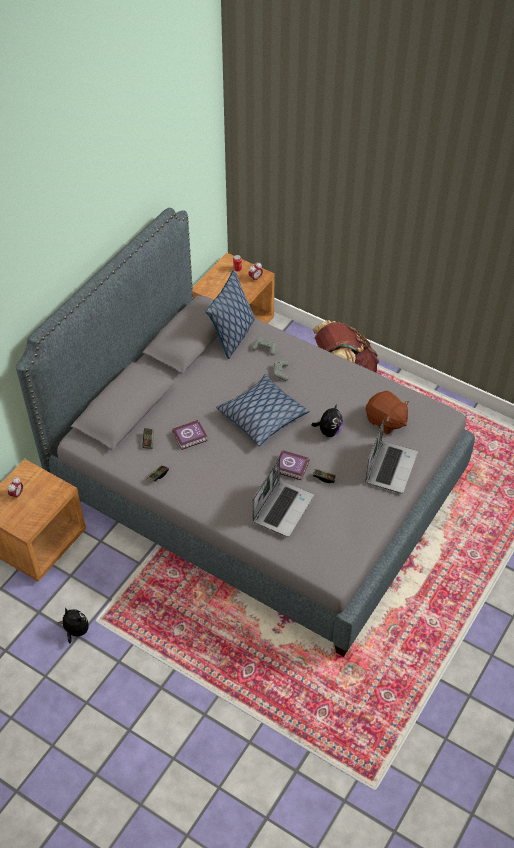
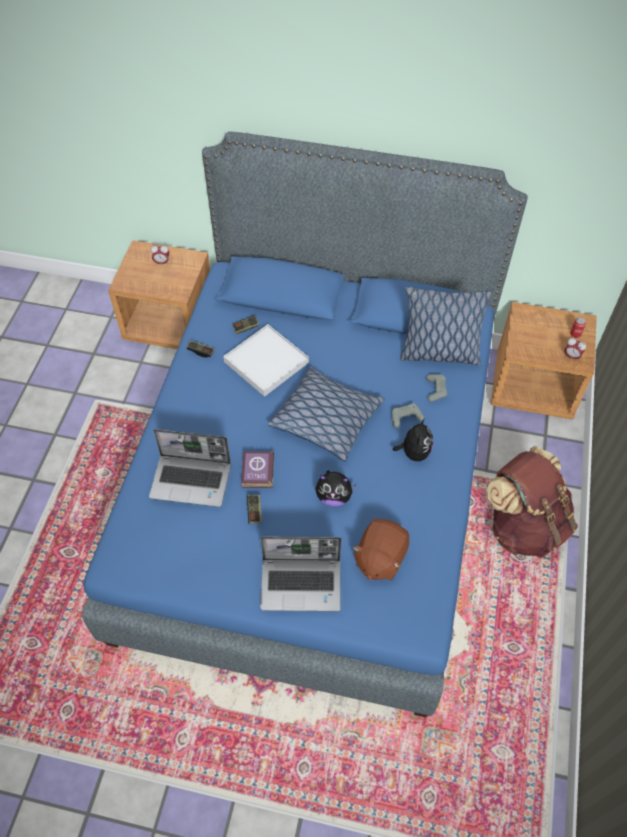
camera: 70 degrees right, 5 degrees up
grey bed [16,208,475,657] -> blue bed [82,132,528,717]
plush toy [58,607,89,644] -> plush toy moved to [392,418,433,461]
book [172,420,208,450] -> white tray [223,324,309,397]

